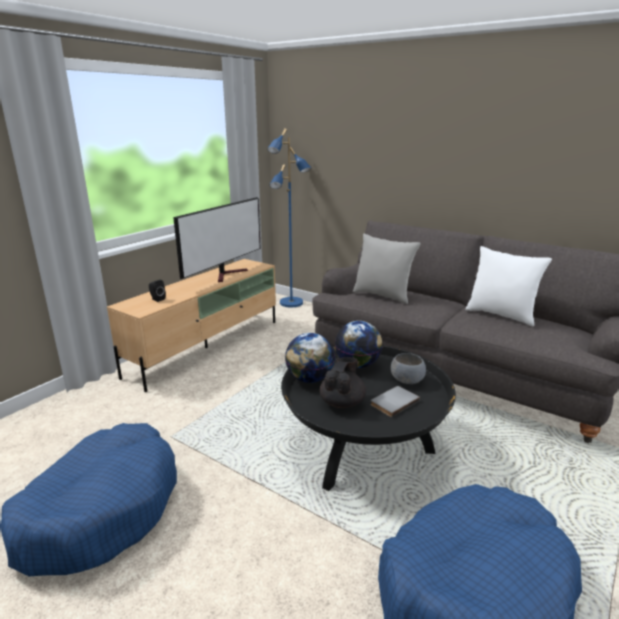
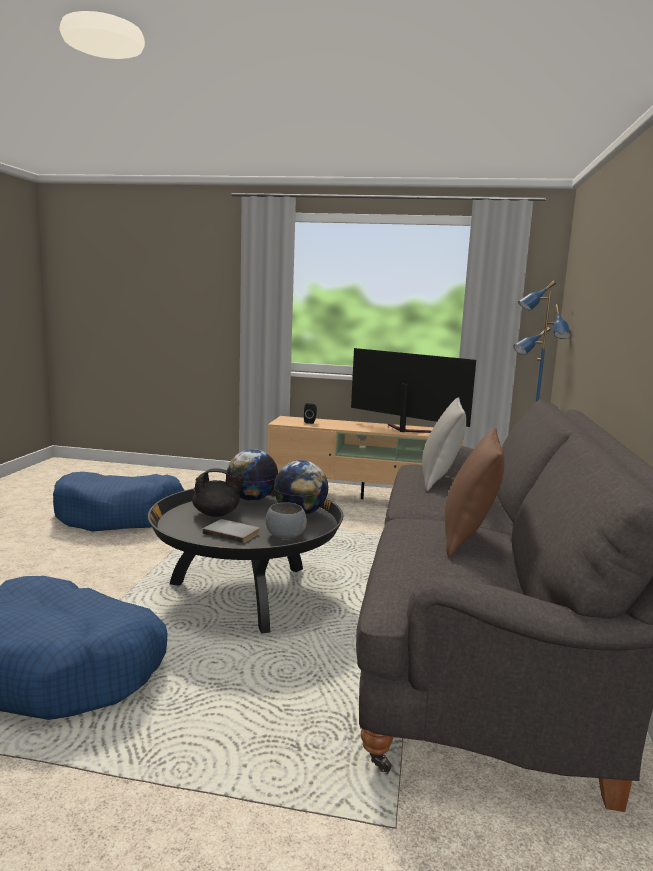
camera: 65 degrees right, 10 degrees down
television [173,197,261,282] -> television turned 150 degrees counterclockwise [351,348,476,433]
white pillow [465,246,552,327] -> brown pillow [445,428,505,557]

